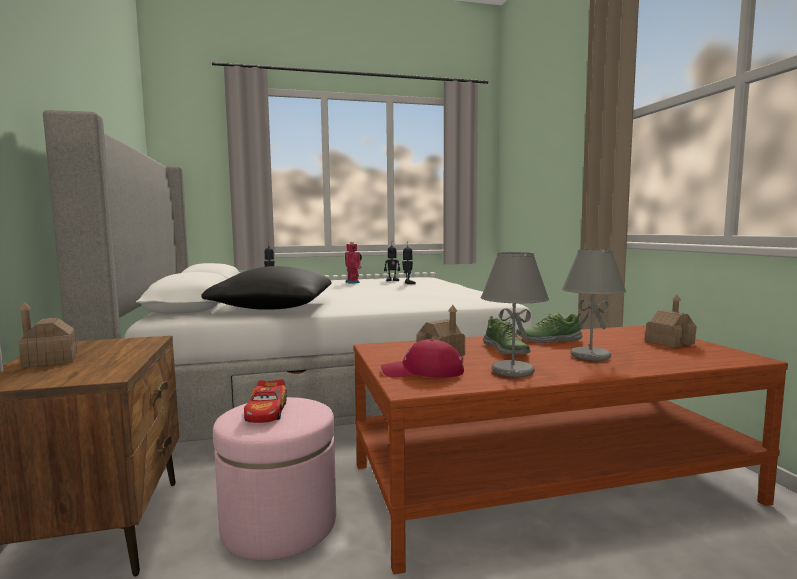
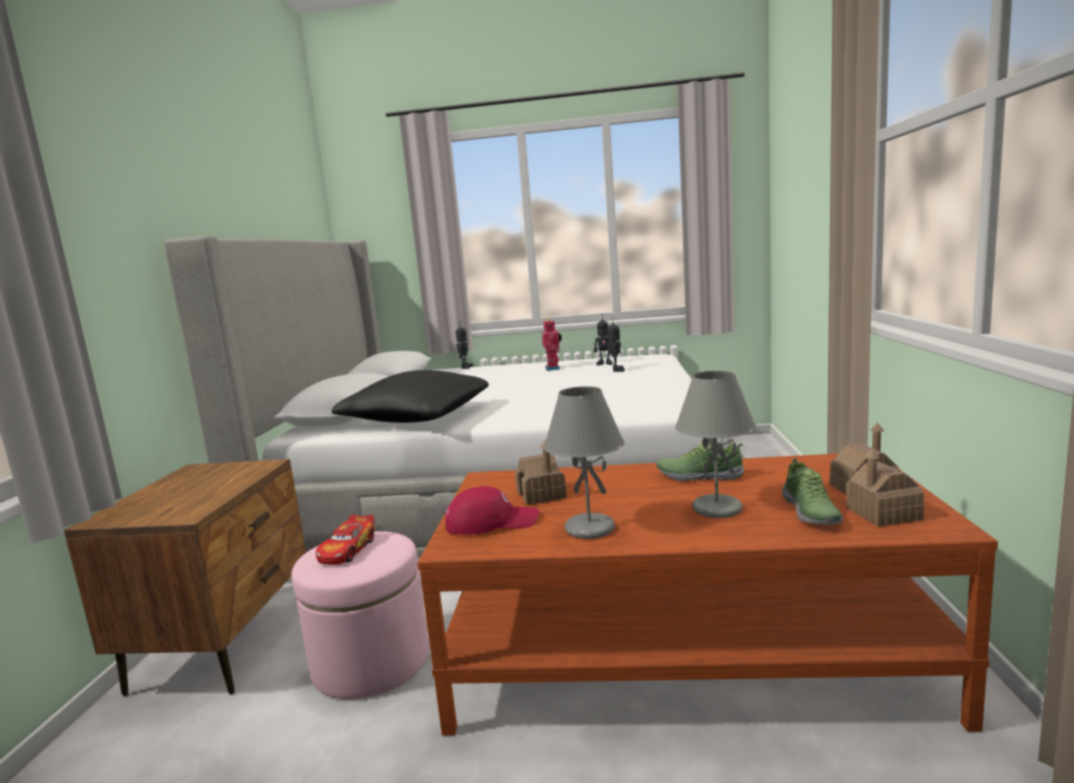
camera: 20 degrees right, 5 degrees up
toy house [18,302,78,368] -> toy house moved to [846,448,924,527]
red cap [381,339,464,378] -> red cap turned 150 degrees clockwise [445,486,539,535]
shoe [483,316,530,355] -> shoe moved to [782,458,843,525]

